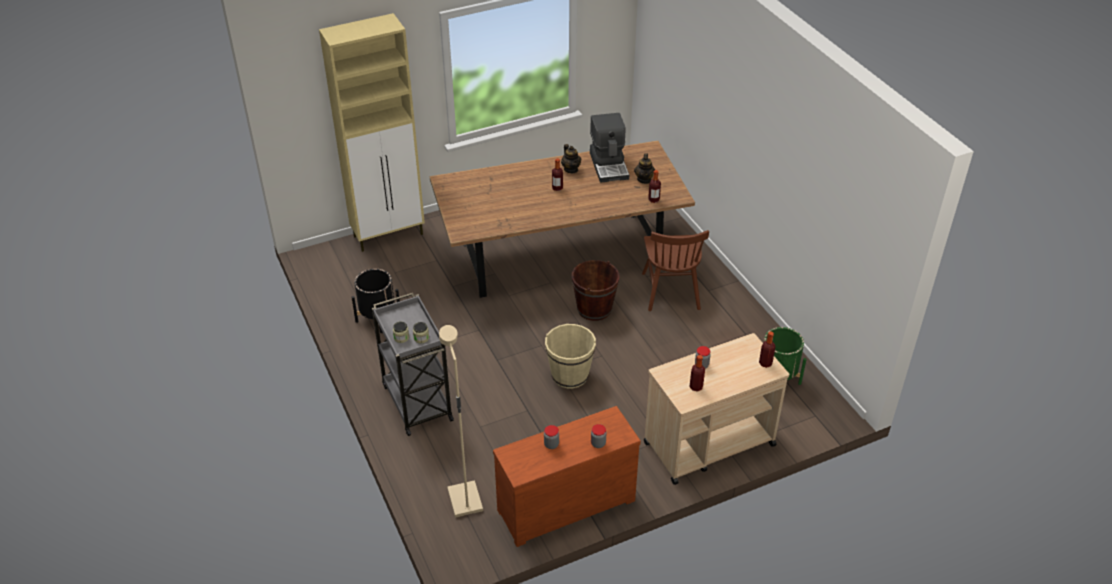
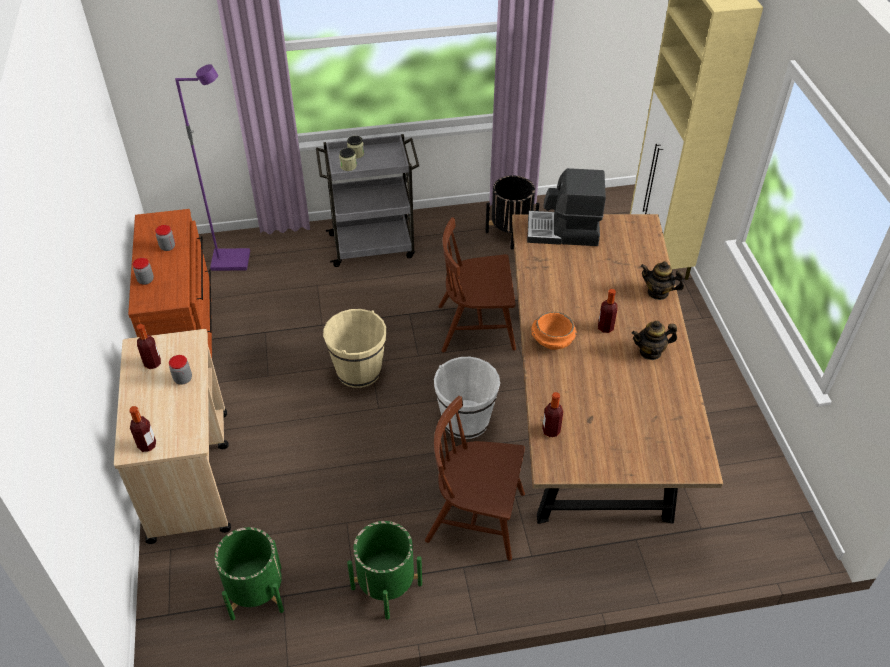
camera: 105 degrees right, 5 degrees up
beige floor lamp [439,325,483,517] -> purple floor lamp [175,64,250,271]
brown bucket [572,260,619,321] -> white bucket [434,357,500,439]
coffee machine [590,113,629,183] -> coffee machine moved to [527,168,606,246]
teapot [634,153,655,184] -> teapot moved to [641,261,684,300]
none -> green planter [347,521,422,620]
none -> brown chair [438,217,516,353]
none -> orange bowl [531,312,577,350]

